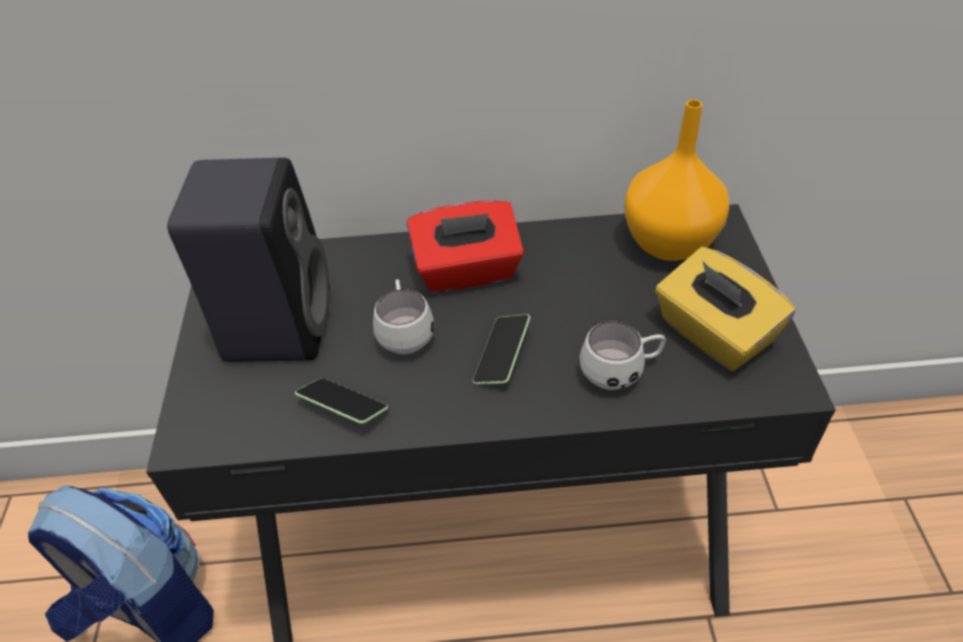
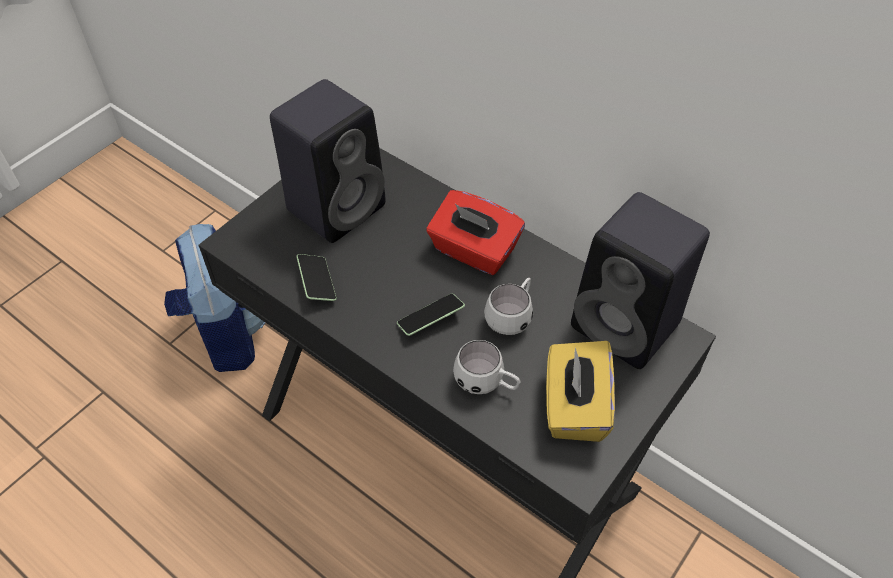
camera: 40 degrees right, 5 degrees up
white mug [373,279,435,355] -> white mug moved to [484,278,533,335]
orange vase [624,99,729,261] -> black speaker [571,192,710,369]

